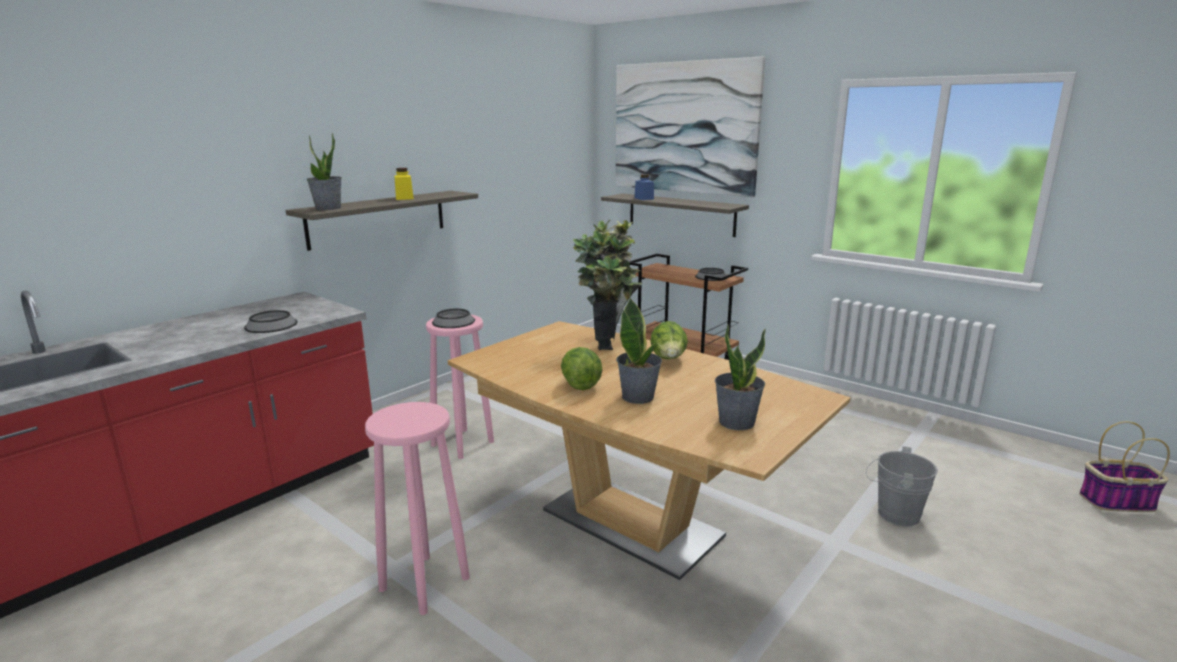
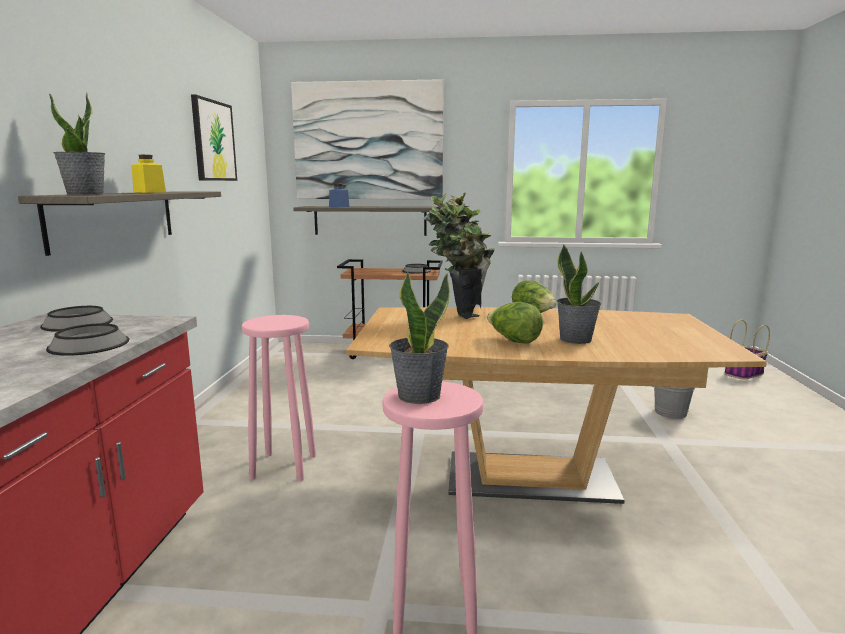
camera: 35 degrees left, 5 degrees down
bowl [432,309,475,328] -> bowl moved to [40,306,113,332]
potted plant [715,324,766,430] -> potted plant moved to [389,272,449,404]
none -> picture [191,95,237,181]

